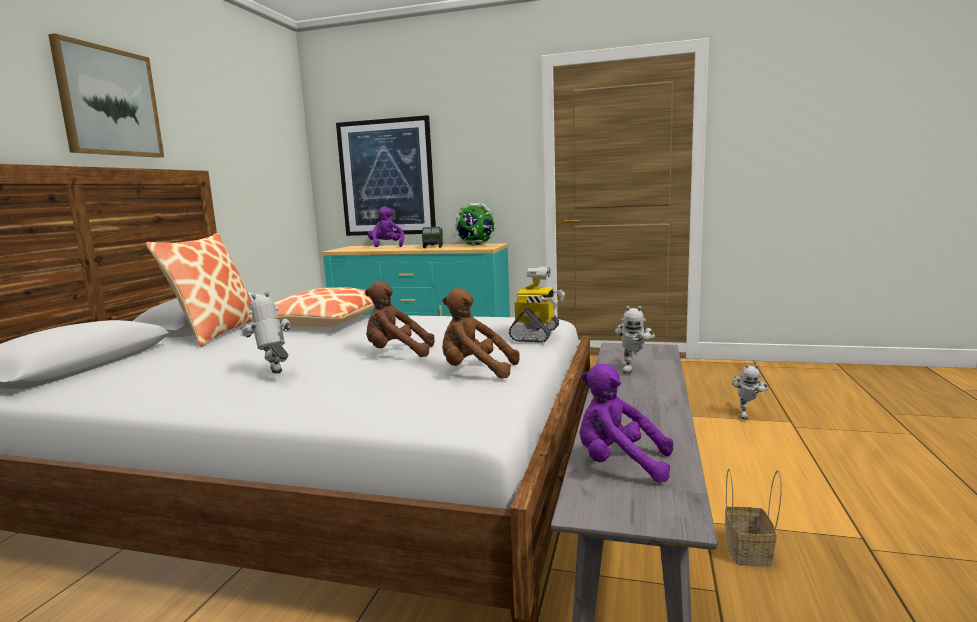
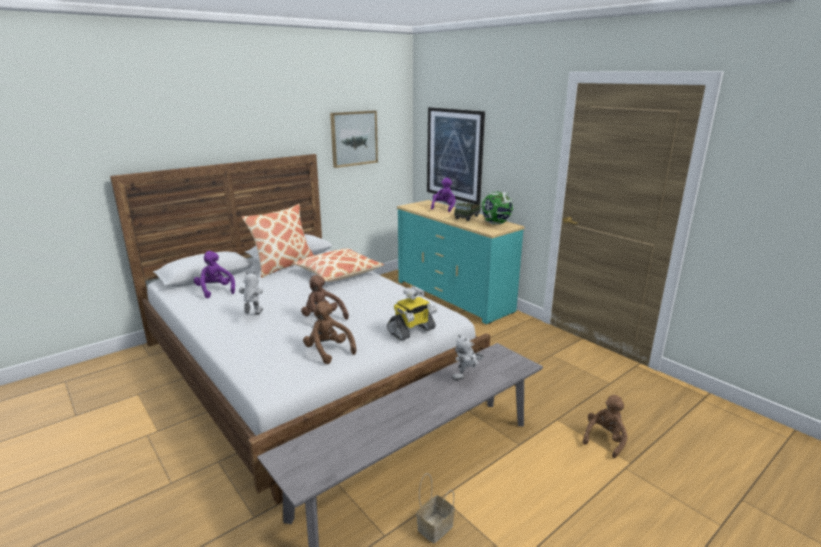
camera: 35 degrees right, 10 degrees up
picture [48,33,164,158] -> picture moved to [330,111,378,168]
purple plush toy [579,363,673,482] -> purple plush toy moved to [194,251,235,298]
toy robot [732,364,768,419] -> brown plush toy [582,395,628,458]

